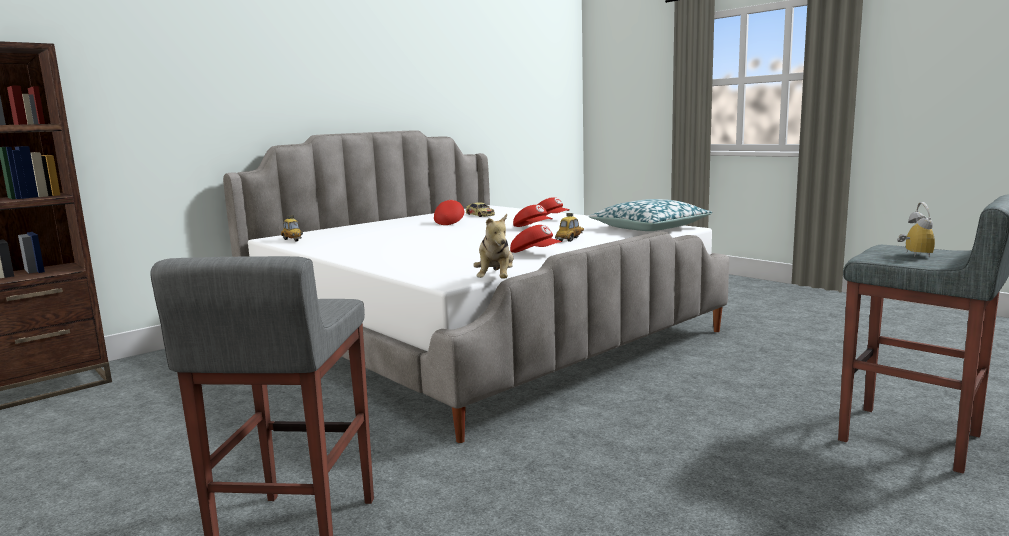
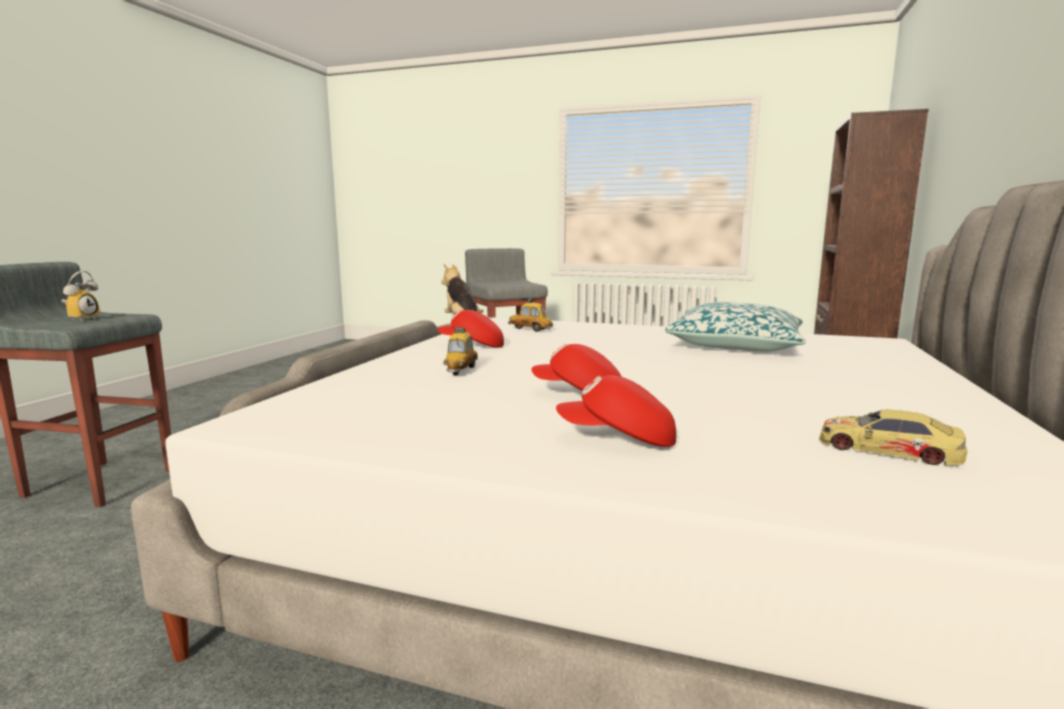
camera: 150 degrees right, 0 degrees up
toy car [281,215,303,241] -> toy car moved to [508,298,553,332]
red cap [434,200,464,225] -> none
pillow [589,199,712,231] -> pillow moved to [665,302,806,352]
alarm clock [897,202,935,257] -> alarm clock turned 150 degrees counterclockwise [61,271,100,321]

